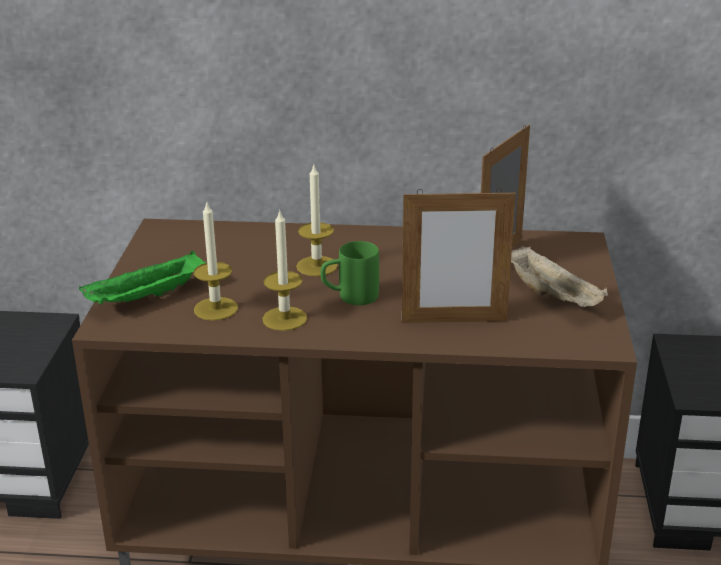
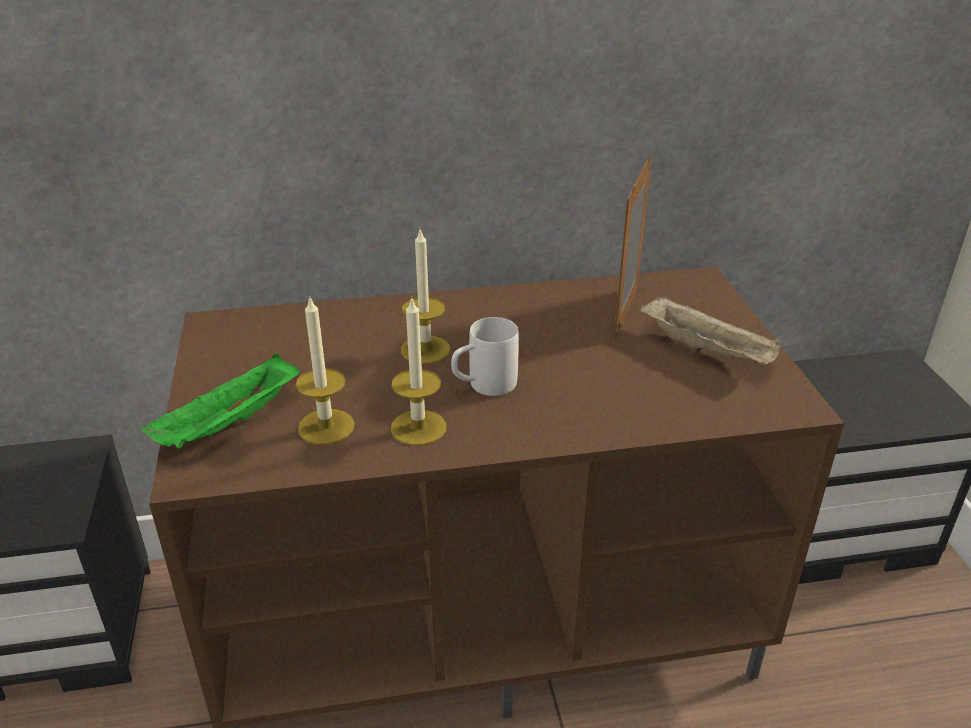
camera: 15 degrees left, 5 degrees up
green mug [320,241,379,305] -> white mug [451,317,519,396]
picture frame [402,188,516,323] -> none

